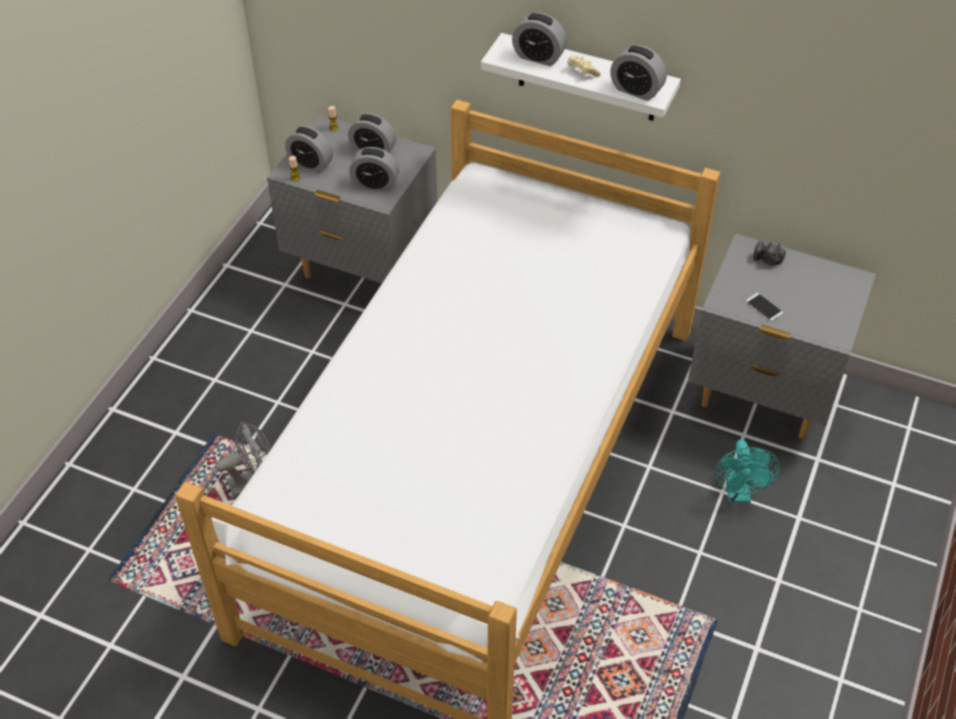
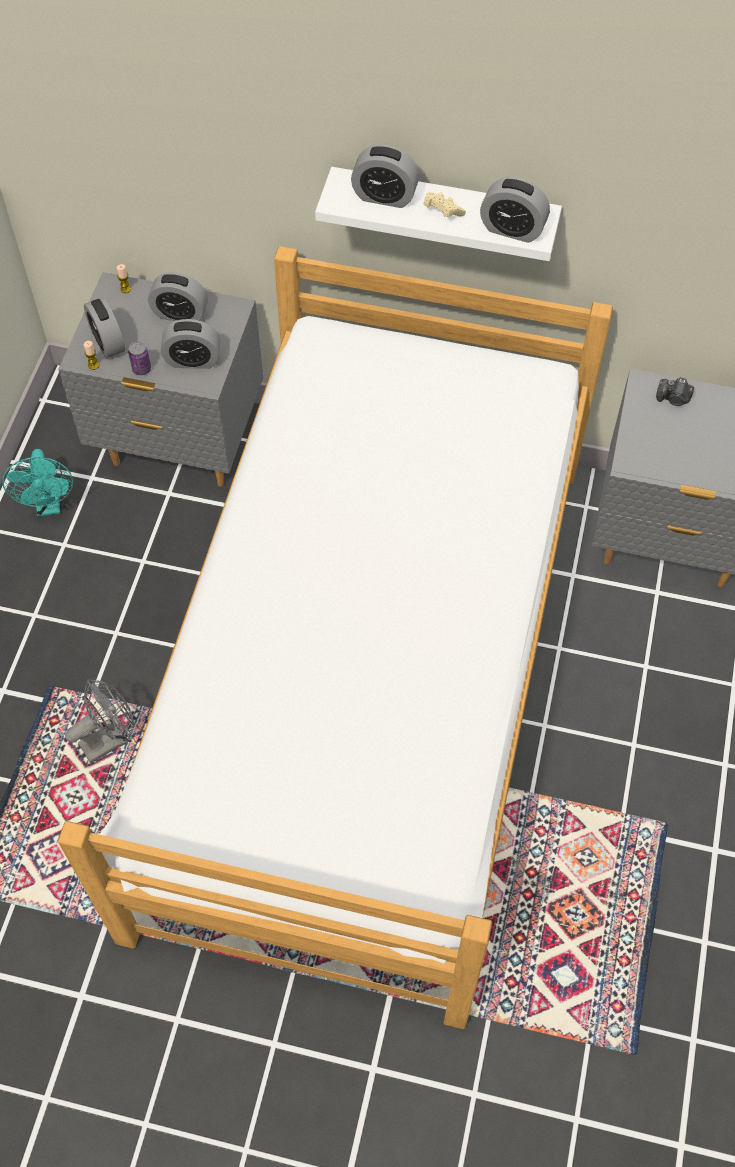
camera: 10 degrees left, 10 degrees up
alarm clock [285,126,333,173] -> alarm clock turned 45 degrees clockwise [84,297,125,359]
turquoise fan [714,440,780,503] -> turquoise fan moved to [2,449,73,516]
phone [746,293,783,321] -> none
none -> can [128,342,151,375]

